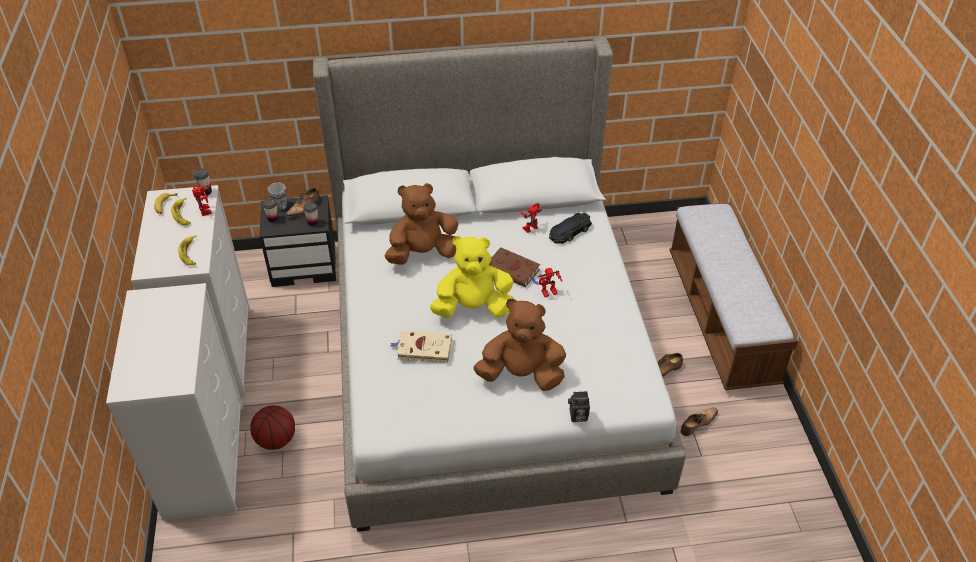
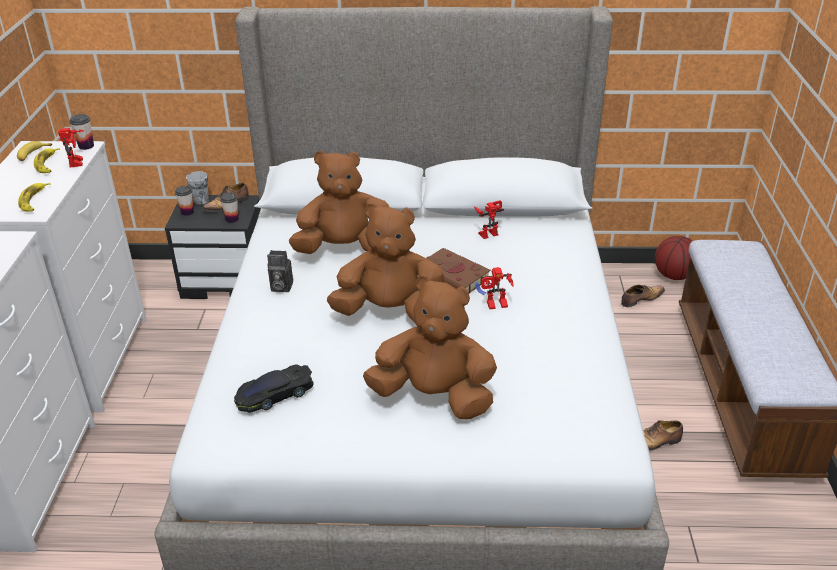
camera: 10 degrees right, 10 degrees down
basketball [250,405,295,450] -> basketball moved to [655,236,693,280]
beige book [391,330,452,363] -> none
yellow plush toy [430,236,513,318] -> brown plush toy [327,203,444,322]
black toy car [549,213,592,244] -> black toy car moved to [234,364,314,413]
camera [568,391,590,422] -> camera moved to [267,250,293,292]
shoe [681,407,718,436] -> shoe moved to [621,285,665,307]

